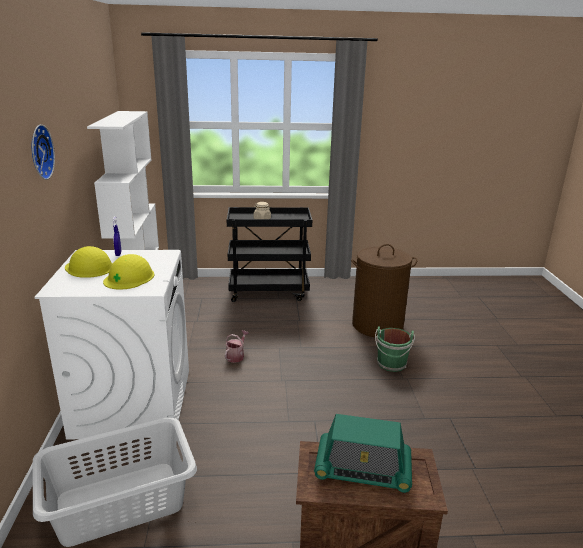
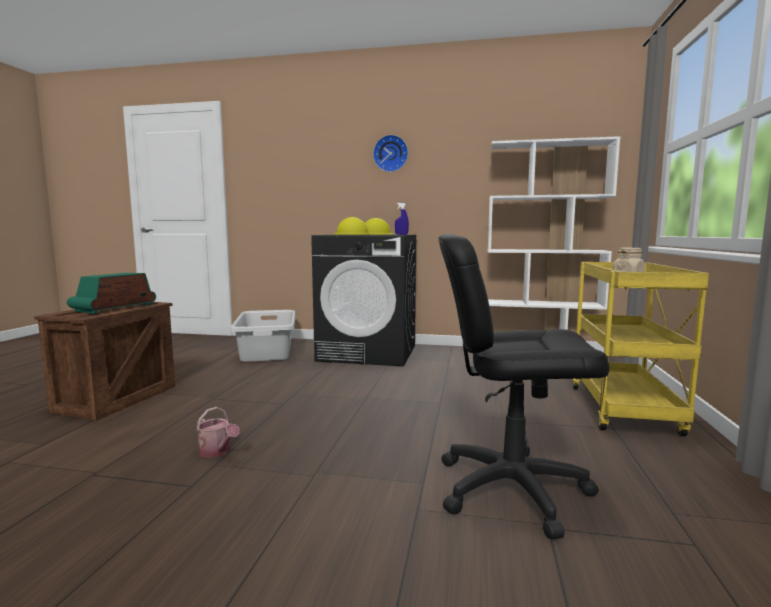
camera: 105 degrees right, 15 degrees down
white washing machine [34,250,189,440] -> black washing machine [311,235,417,366]
watering can [225,330,249,363] -> watering can moved to [196,407,240,458]
black cart [227,207,312,302] -> yellow cart [572,262,709,436]
brown laundry basket [351,244,417,337] -> black office chair [438,234,610,540]
green bucket [375,326,415,372] -> none

